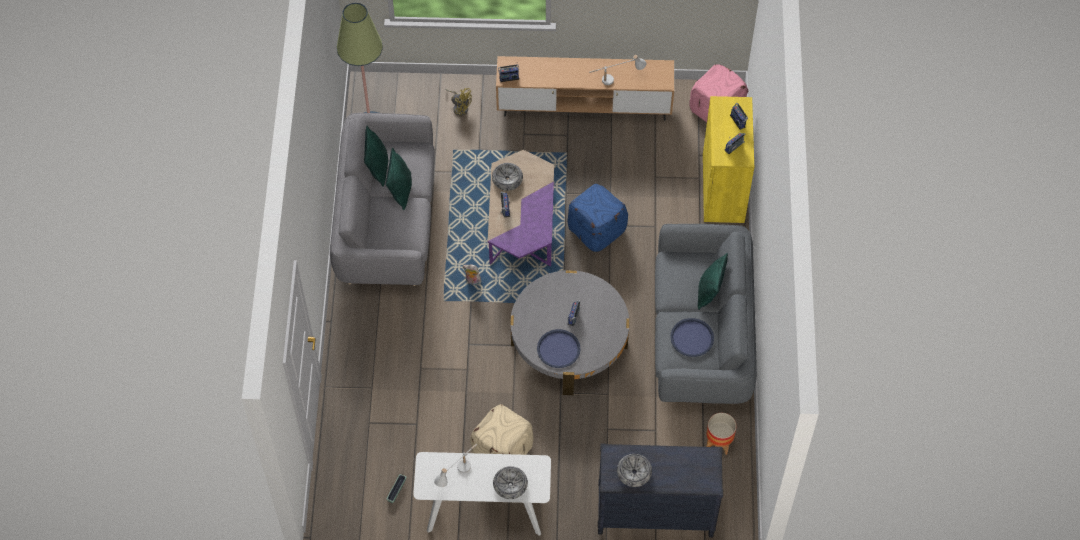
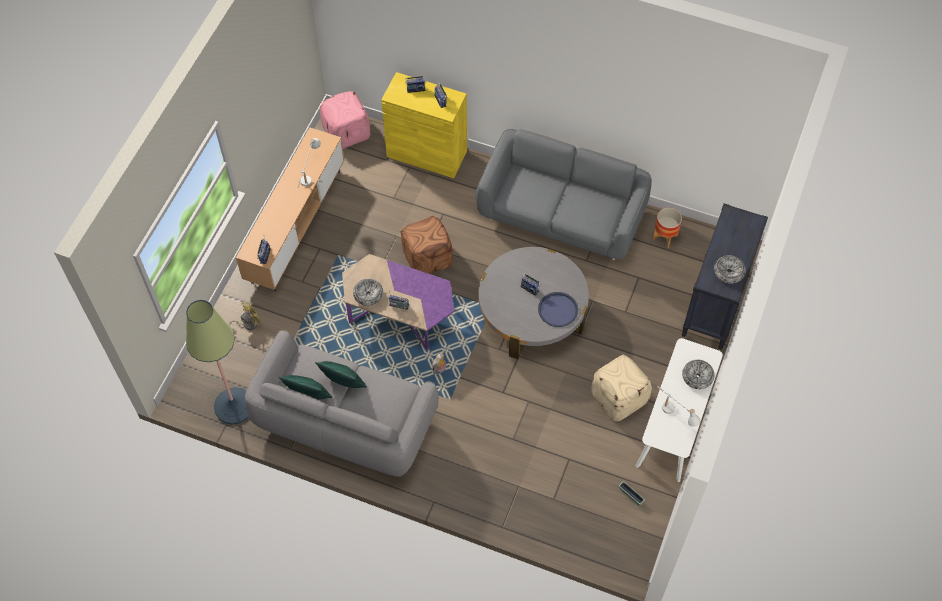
camera: 70 degrees left, 0 degrees up
blue ottoman [568,184,628,252] -> brown ottoman [401,216,453,274]
blue tray [670,318,714,357] -> none
green pillow [698,253,728,310] -> none

